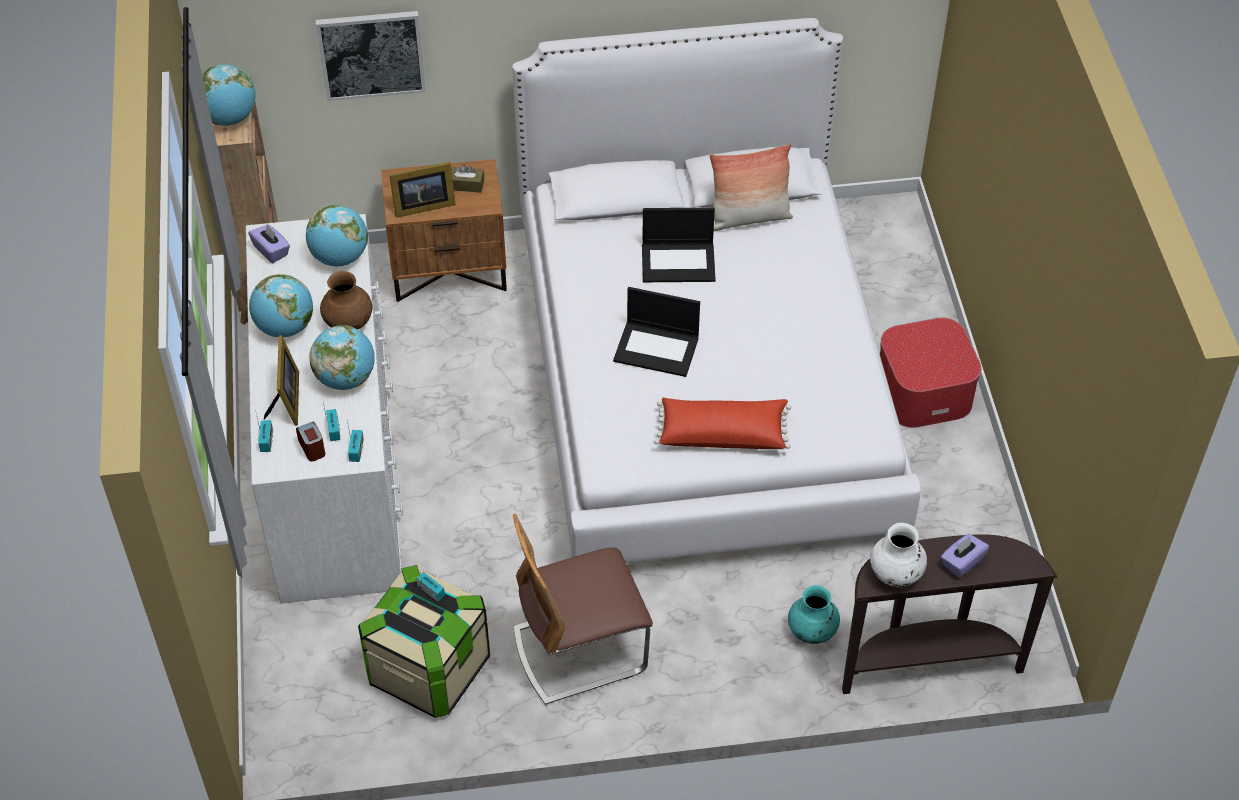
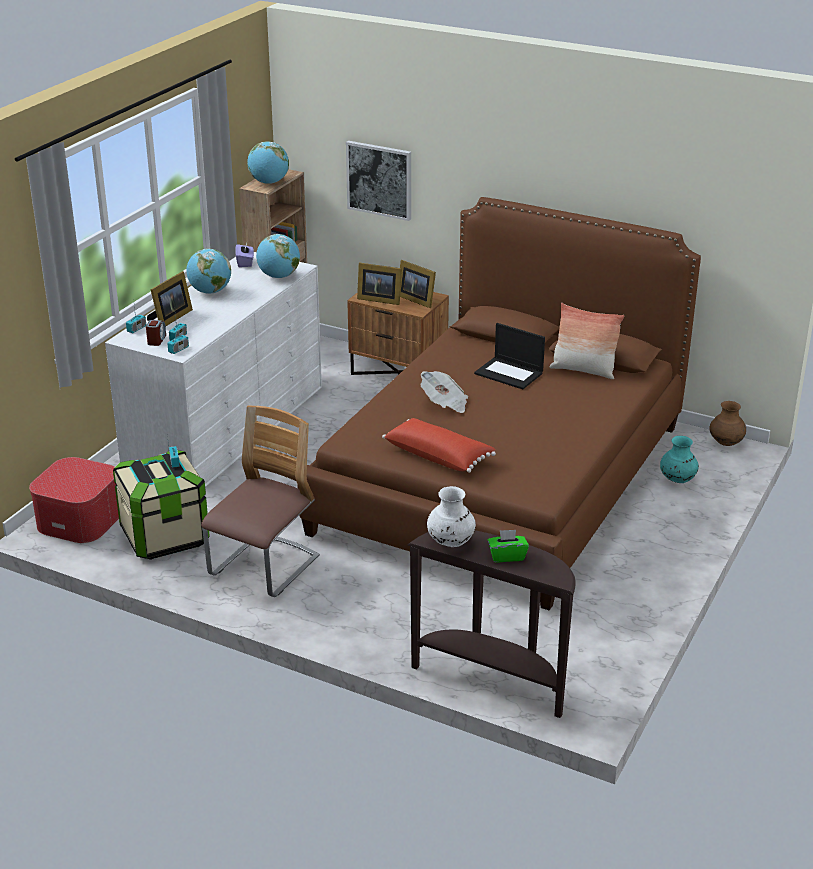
camera: 35 degrees right, 20 degrees down
globe [309,325,375,390] -> none
brown vase [320,271,373,329] -> brown vase moved to [709,401,746,446]
brown tissue box [451,165,484,193] -> picture frame [400,260,436,308]
white bed [512,18,921,563] -> brown bed [297,197,701,610]
chair [513,514,653,705] -> chair turned 105 degrees clockwise [201,406,320,597]
laptop [613,287,700,377] -> newspaper [421,371,468,413]
turquoise vase [788,585,840,644] -> turquoise vase moved to [660,436,699,483]
ottoman [880,318,981,428] -> ottoman moved to [29,457,119,543]
purple tissue box [941,534,989,578] -> green tissue box [488,530,529,562]

